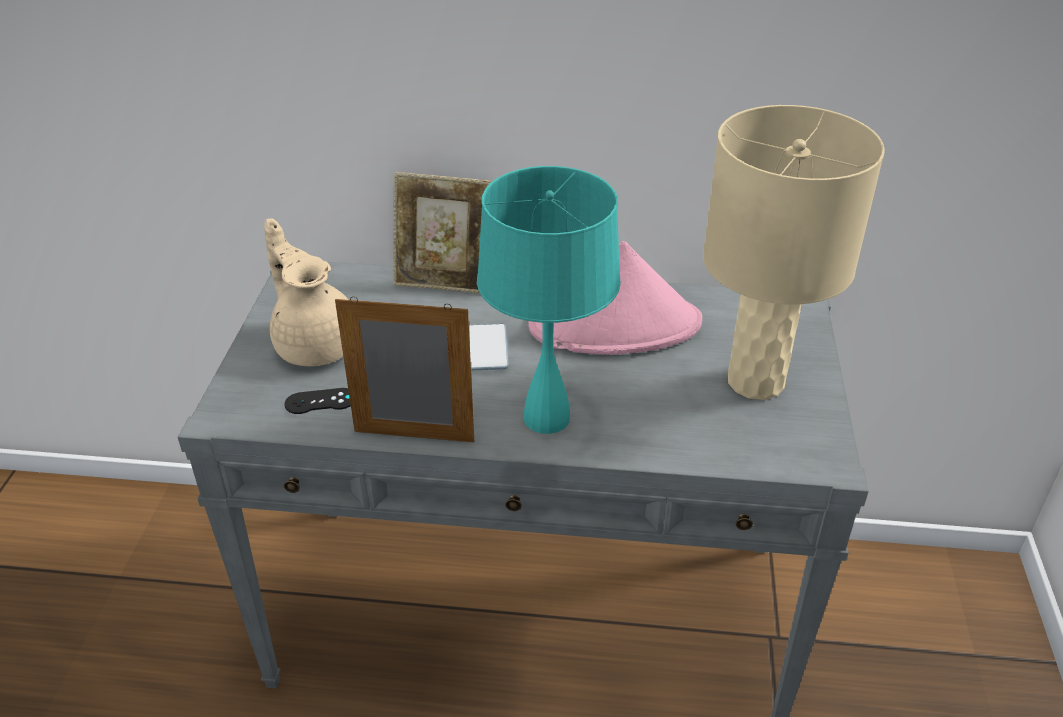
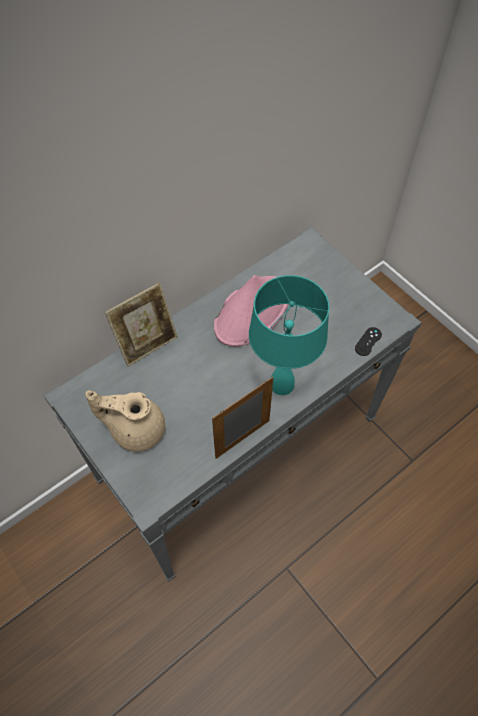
camera: 45 degrees left, 20 degrees up
black game controller [285,388,351,414] -> black game controller moved to [355,327,382,356]
phone [469,324,509,371] -> none
beige table lamp [703,105,885,400] -> none

